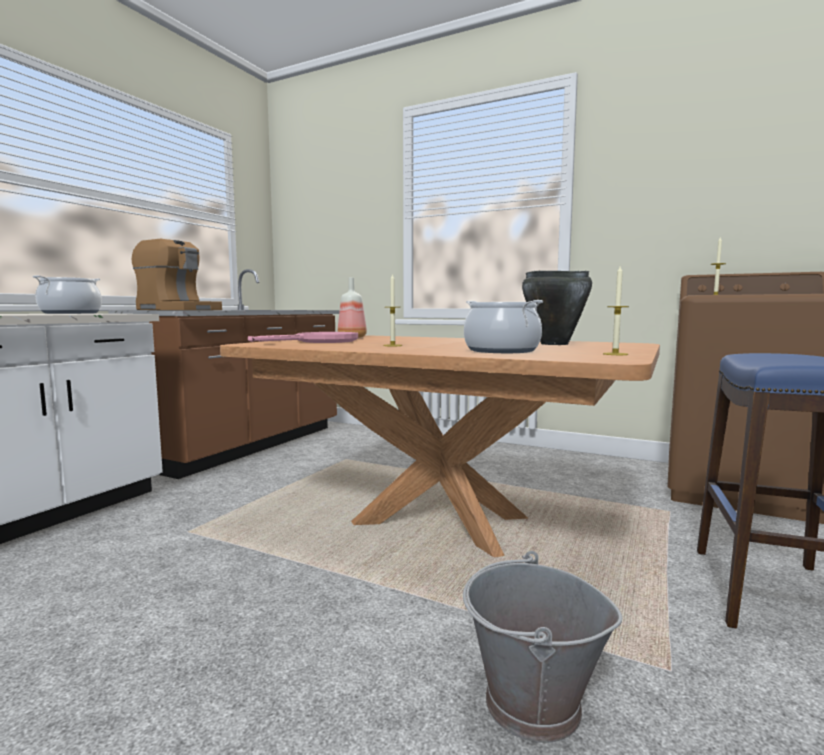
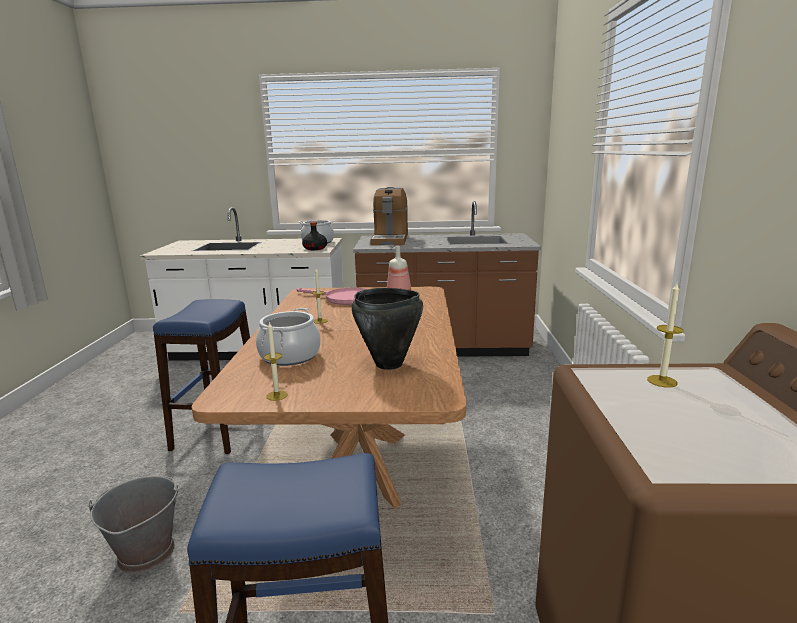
camera: 65 degrees right, 10 degrees up
none -> blue stool [153,299,250,454]
none -> black bottle [302,222,327,250]

